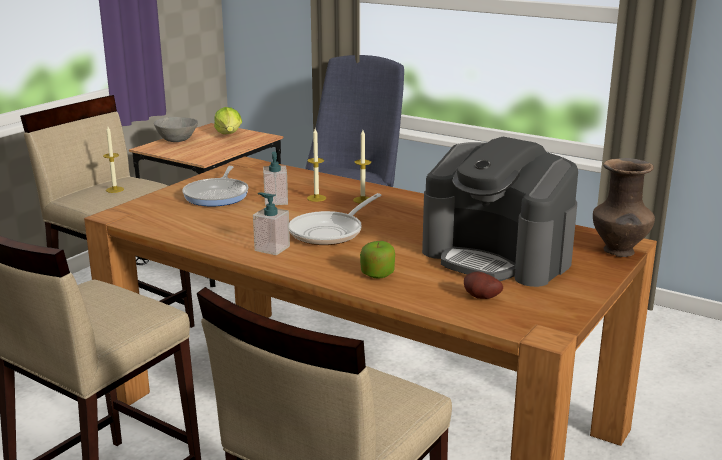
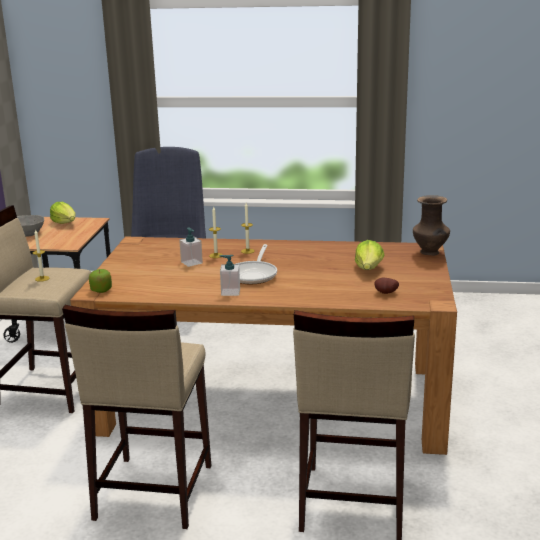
camera: 25 degrees left, 0 degrees up
frying pan [183,166,249,206] -> none
apple [360,241,395,279] -> apple moved to [89,269,112,293]
coffee machine [422,137,578,287] -> lettuce [355,240,384,270]

